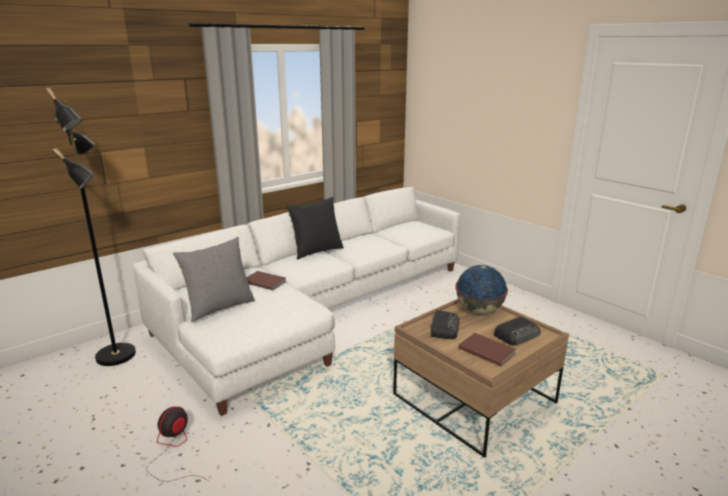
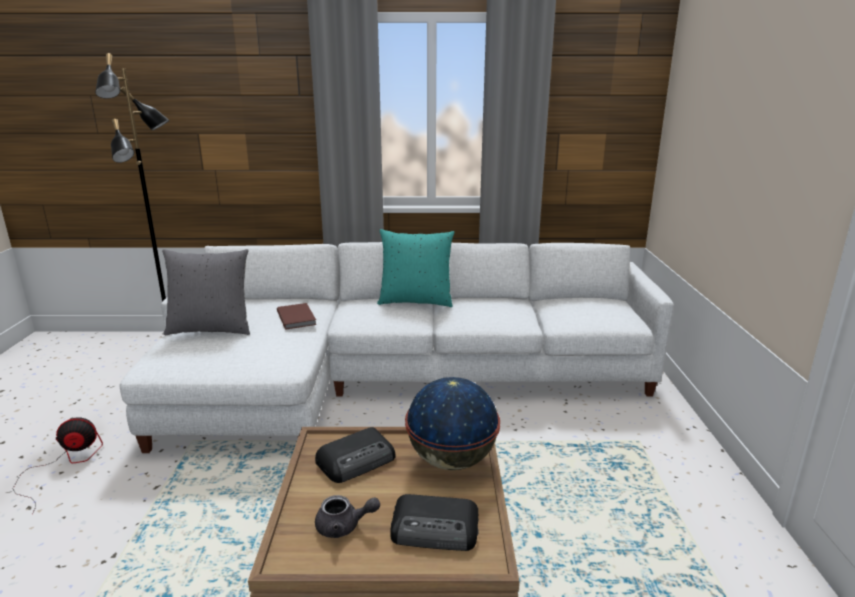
camera: 40 degrees right, 0 degrees up
black pillow [286,197,344,259] -> turquoise pillow [377,229,454,307]
brown book [459,333,516,366] -> grey teapot [315,495,380,538]

